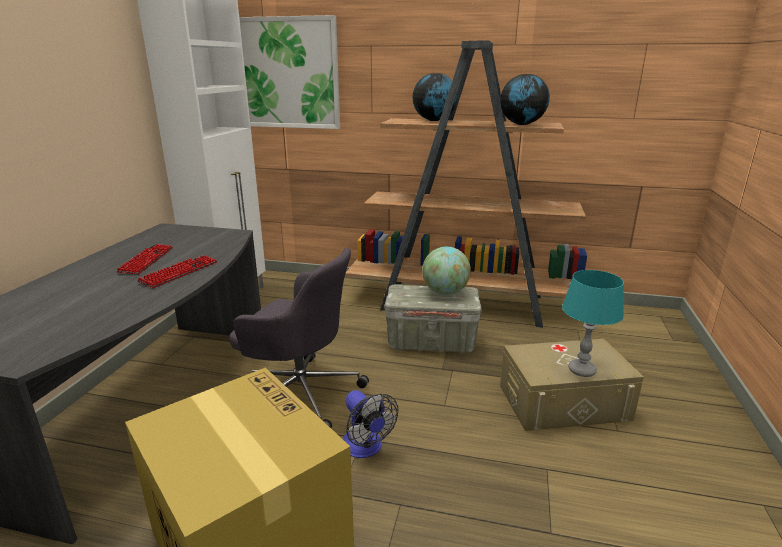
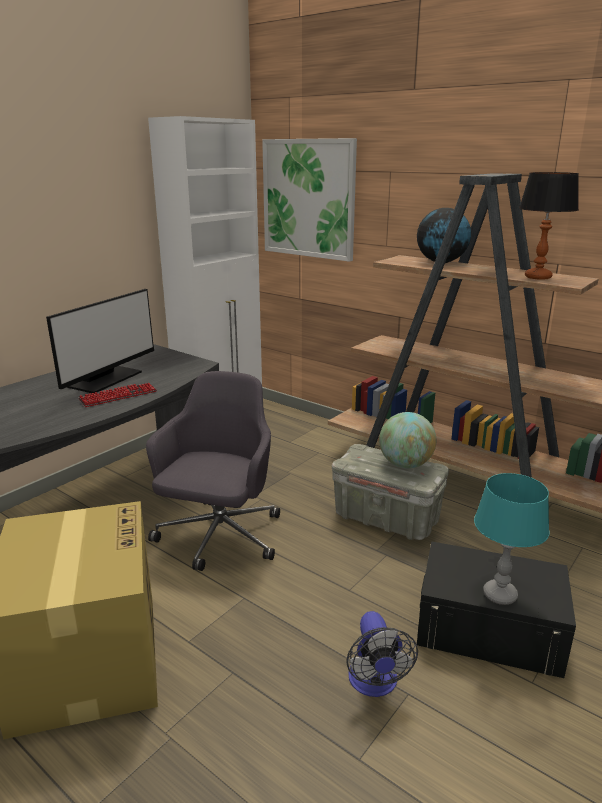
camera: 25 degrees right, 0 degrees up
keyboard [116,244,173,274] -> monitor [46,289,154,394]
grey office chair [229,248,369,428] -> grey office chair turned 120 degrees counterclockwise [146,371,280,571]
fan [342,390,398,458] -> fan moved to [346,611,418,697]
globe [500,74,550,125] -> table lamp [519,172,579,280]
beige storage box [500,339,644,431] -> black storage box [417,541,576,678]

